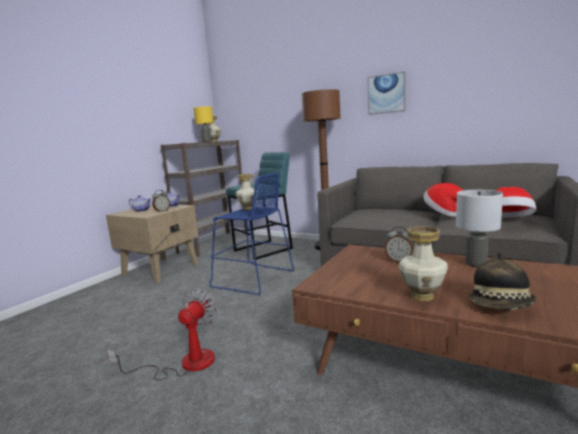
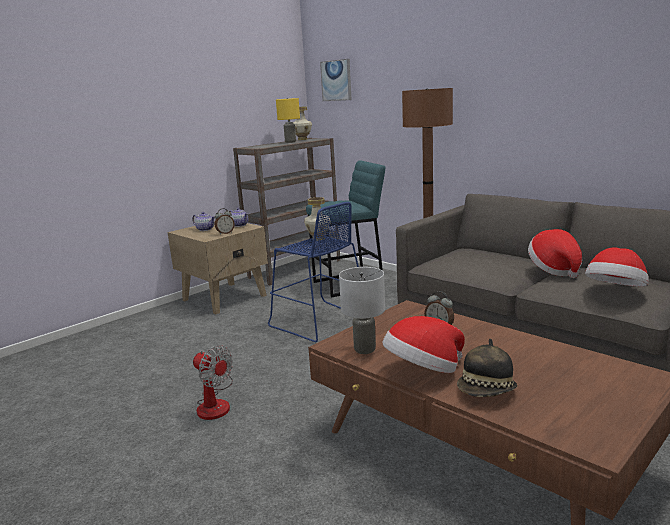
camera: 15 degrees right, 5 degrees up
fan [107,288,218,380] -> fan turned 90 degrees clockwise [193,345,233,420]
picture [367,71,406,115] -> picture moved to [320,59,352,101]
vase [398,226,448,301] -> hat [382,316,465,373]
white table lamp [456,190,503,267] -> white table lamp moved to [339,267,385,354]

